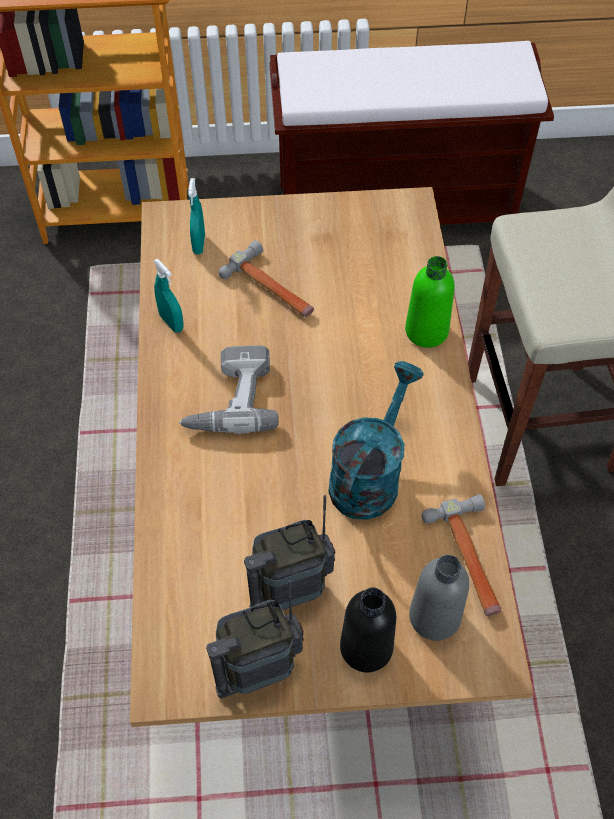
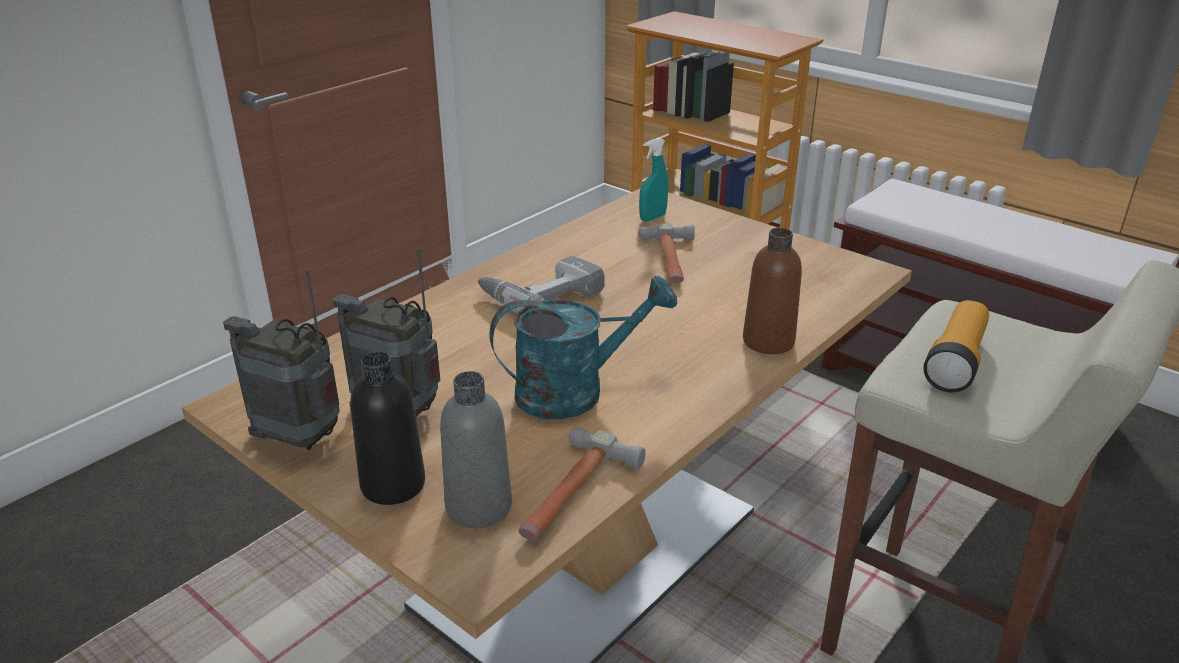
camera: 45 degrees right, 25 degrees down
turquoise spray bottle [154,259,184,332] -> none
green bottle [405,256,455,348] -> brown bottle [743,228,802,354]
none -> flashlight [923,300,989,393]

